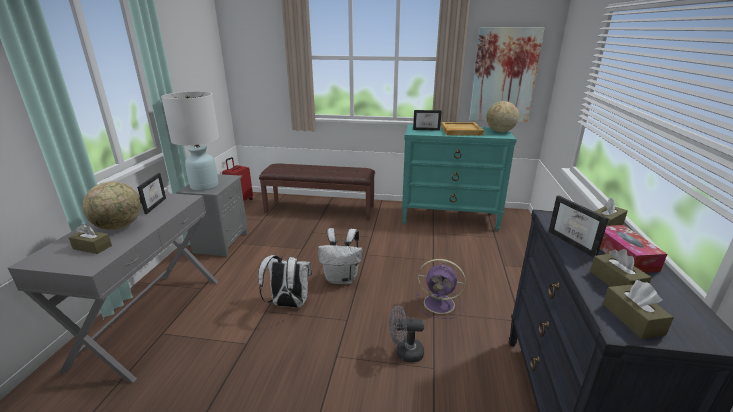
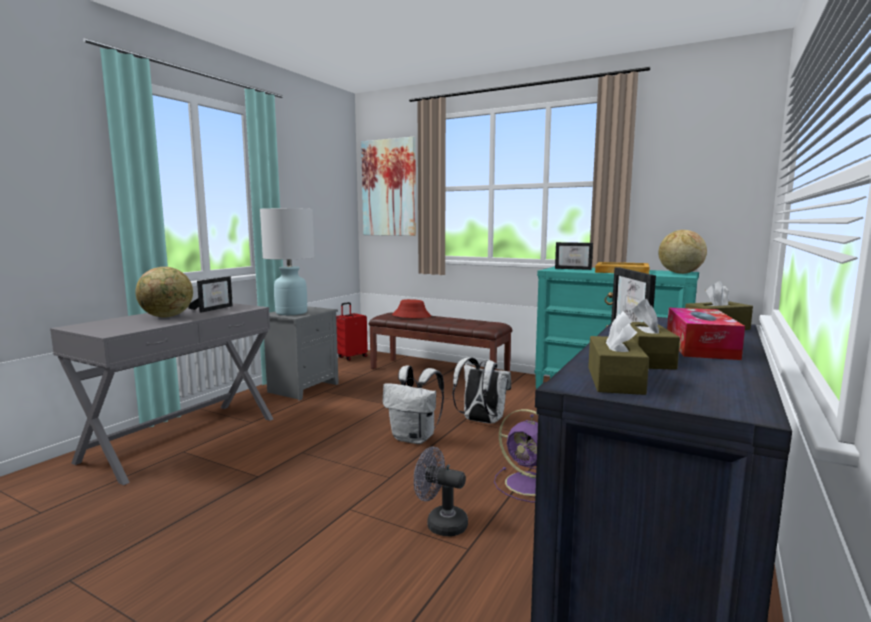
camera: 20 degrees right, 15 degrees down
brown tissue box [68,224,112,254] -> none
white backpack [258,255,312,308] -> white backpack moved to [453,357,511,424]
picture [469,27,545,122] -> picture moved to [361,137,416,236]
none -> red hat [392,299,431,318]

